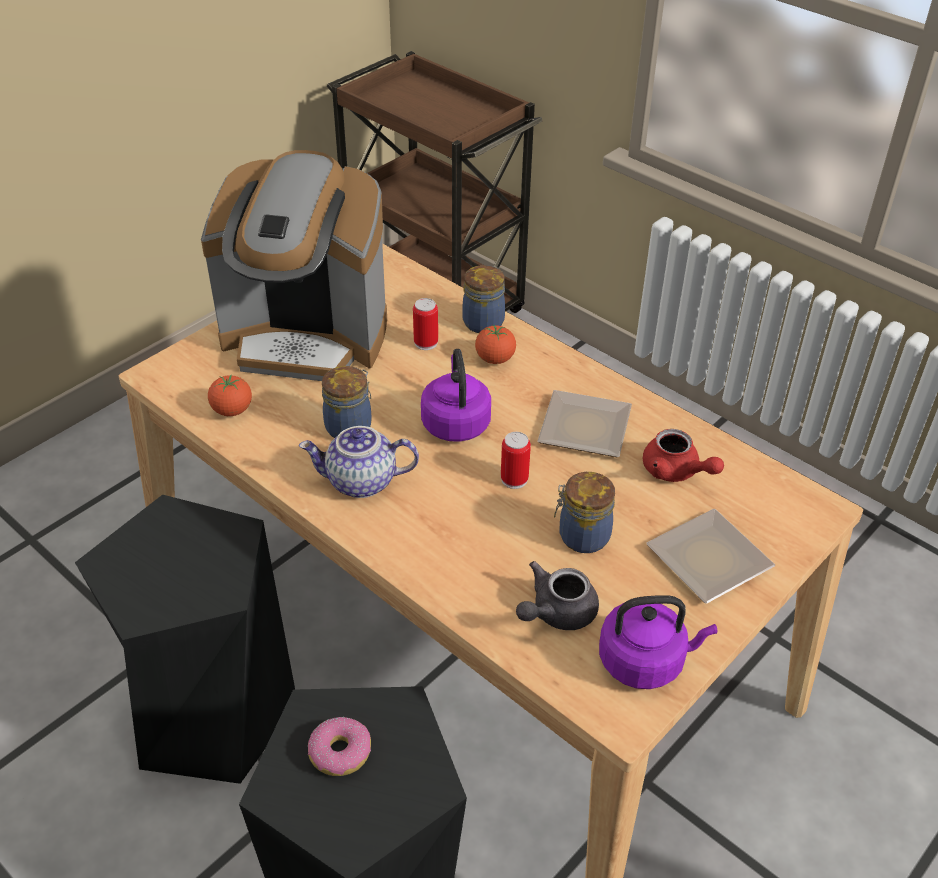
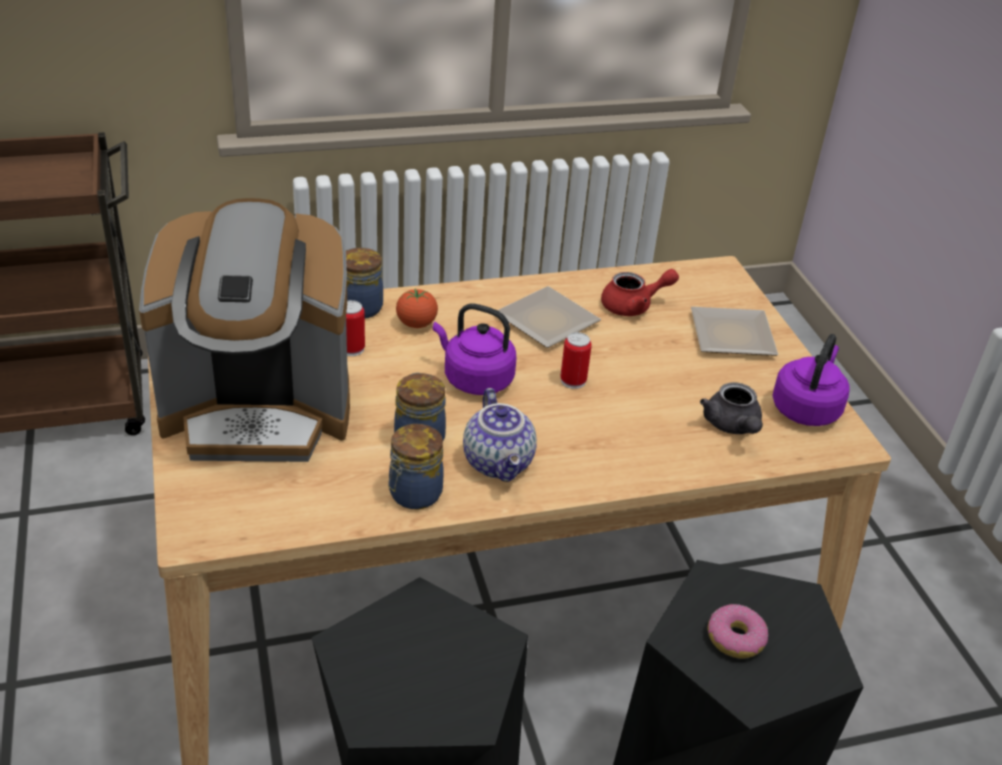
camera: 60 degrees left, 5 degrees down
coffee machine [201,150,387,381] -> coffee machine turned 45 degrees clockwise [139,198,350,462]
tomato [208,374,252,416] -> none
teapot [299,426,419,498] -> teapot turned 45 degrees counterclockwise [463,388,537,482]
jar [554,472,615,553] -> jar moved to [388,424,444,509]

